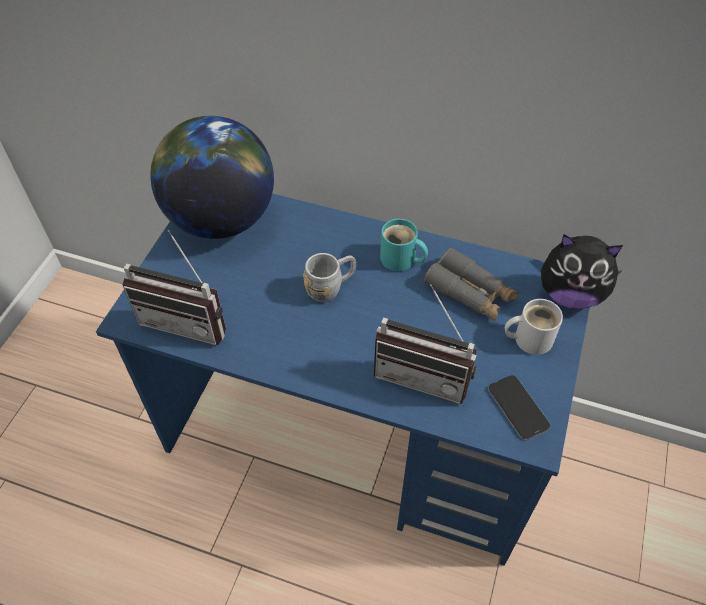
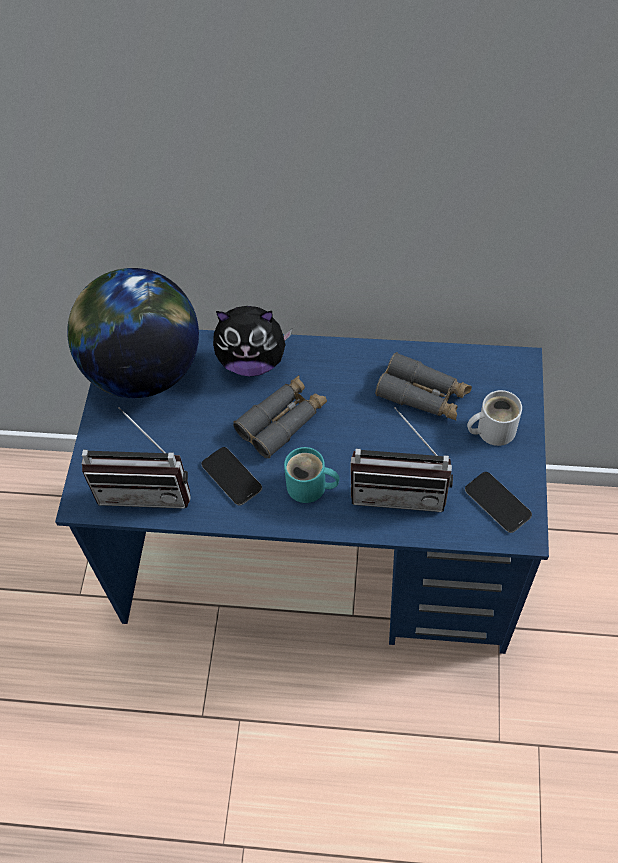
camera: 10 degrees left, 5 degrees up
grey mug [303,253,356,302] -> grey binoculars [233,375,327,458]
turquoise mug [380,219,428,271] -> turquoise mug moved to [284,447,339,503]
plush toy [541,234,623,309] -> plush toy moved to [213,306,292,377]
none -> phone [201,447,262,506]

